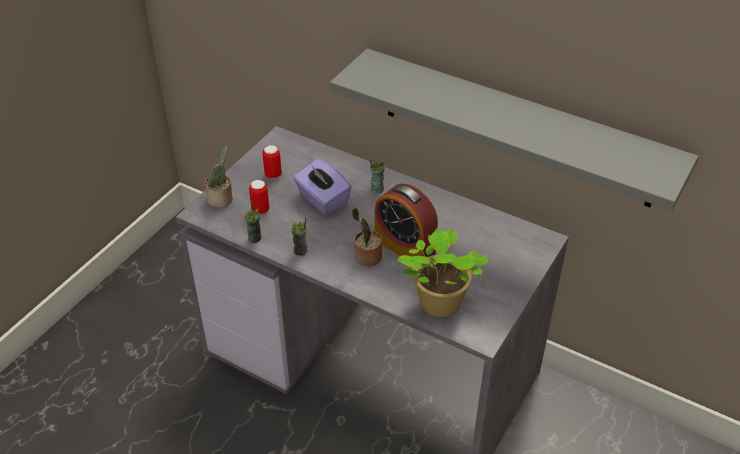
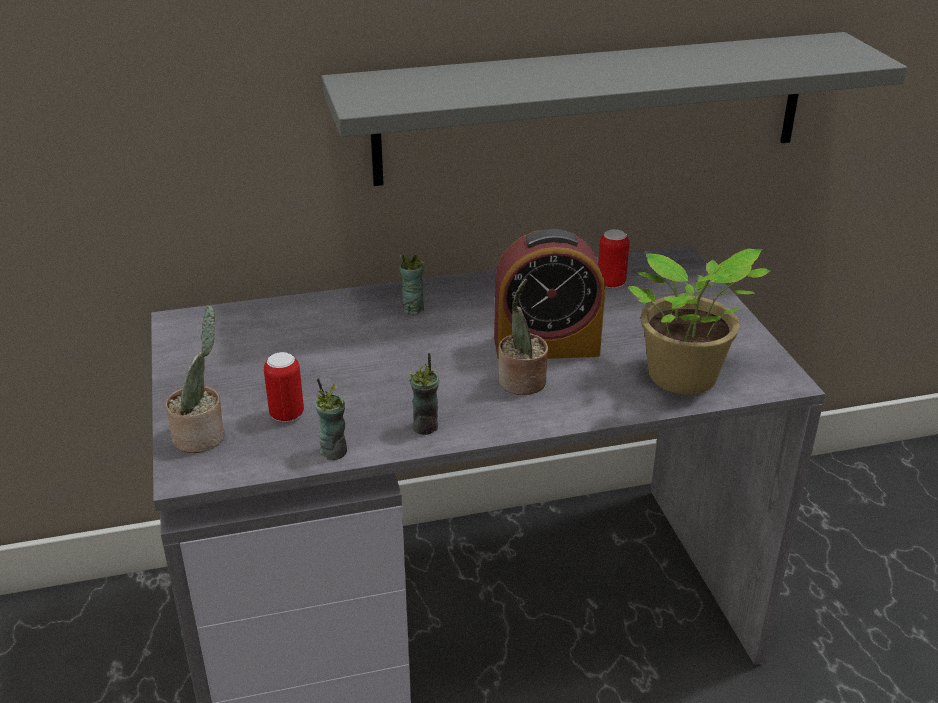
camera: 45 degrees left, 10 degrees down
can [262,145,282,179] -> can moved to [598,229,630,289]
purple tissue box [293,158,351,215] -> none

